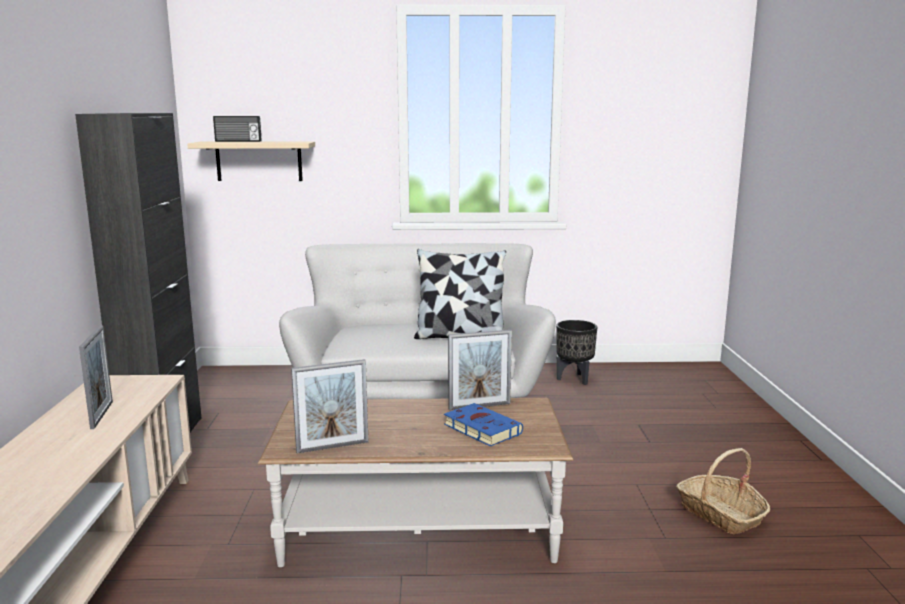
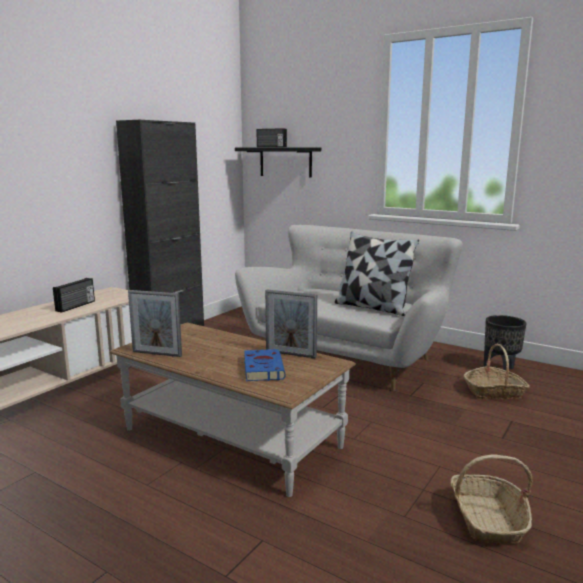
camera: 35 degrees right, 0 degrees up
picture frame [79,326,113,429] -> radio [53,278,95,313]
beige shelf [187,141,315,181] -> black shelf [235,148,321,178]
none -> basket [464,344,530,399]

